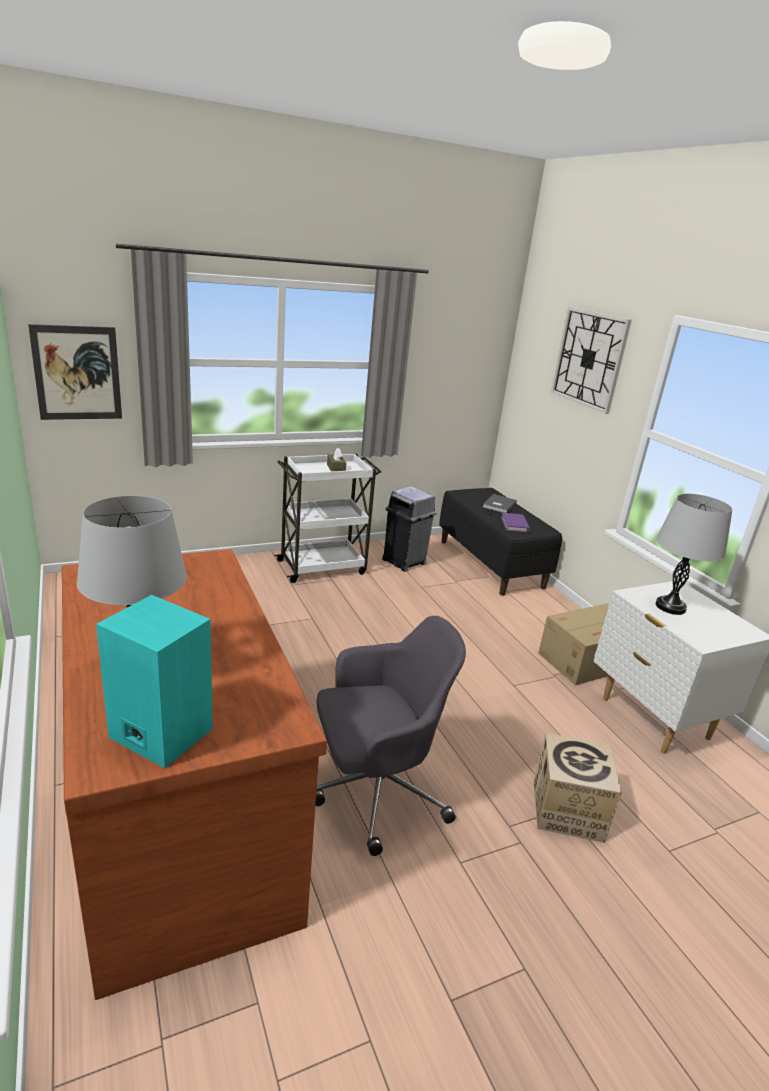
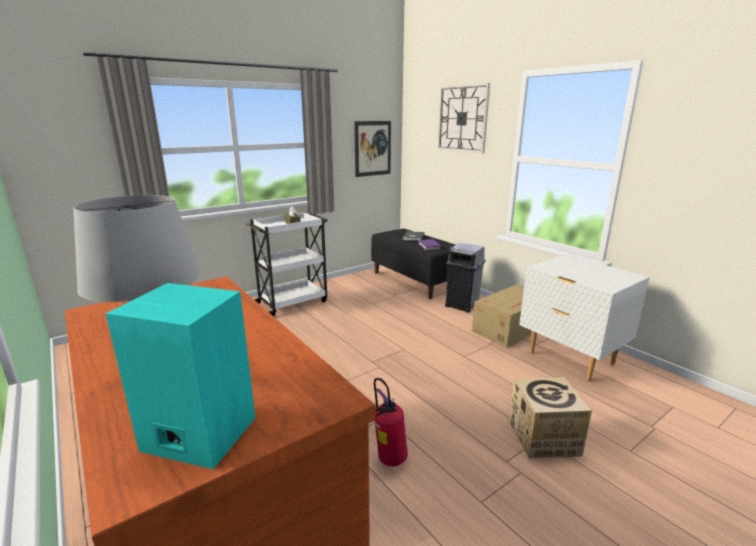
camera: 10 degrees left, 5 degrees down
picture [28,324,122,420] -> picture moved to [354,121,391,177]
grey office chair [315,616,466,856] -> fire extinguisher [374,378,408,466]
grey trash can [382,486,437,572] -> grey trash can moved to [445,243,486,313]
grey table lamp [656,494,732,615] -> none

